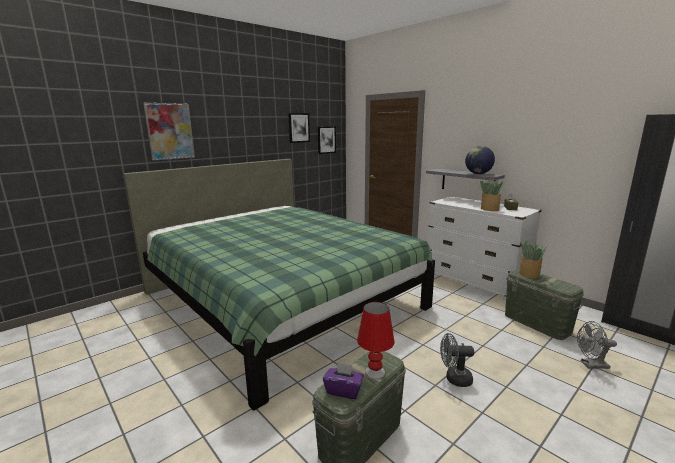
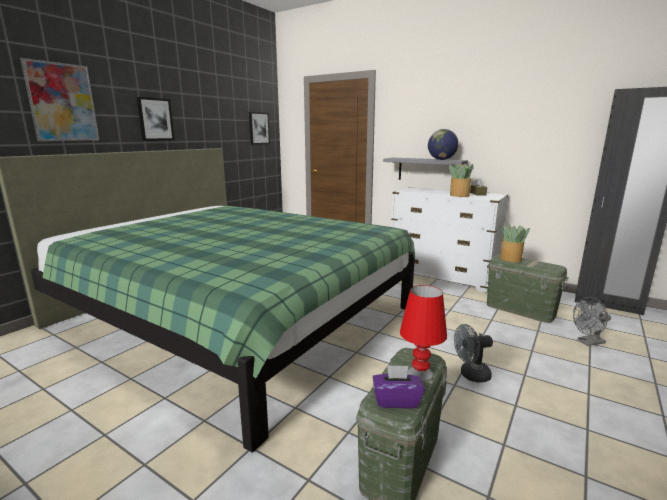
camera: 15 degrees left, 0 degrees up
picture [288,113,310,143] -> picture moved to [137,97,175,141]

